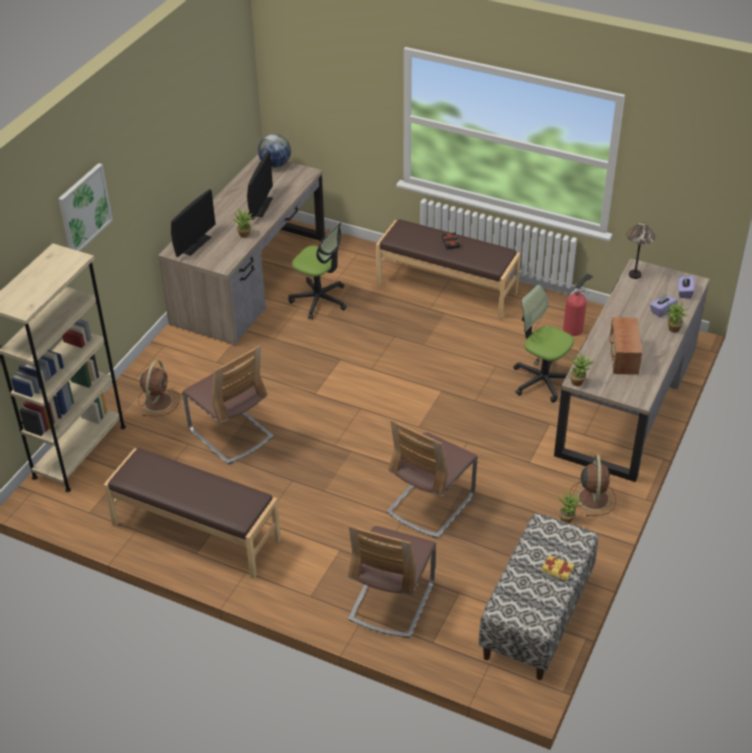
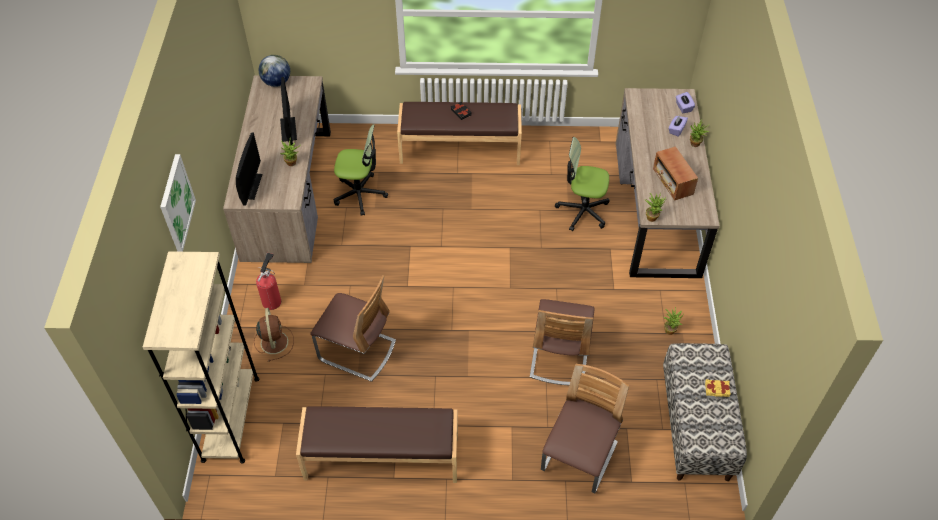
camera: 25 degrees left, 10 degrees up
chair [348,525,436,638] -> chair turned 150 degrees counterclockwise [541,364,629,494]
fire extinguisher [563,273,593,336] -> fire extinguisher moved to [256,253,281,310]
brown fan [570,455,616,517] -> none
table lamp [626,222,656,279] -> none

